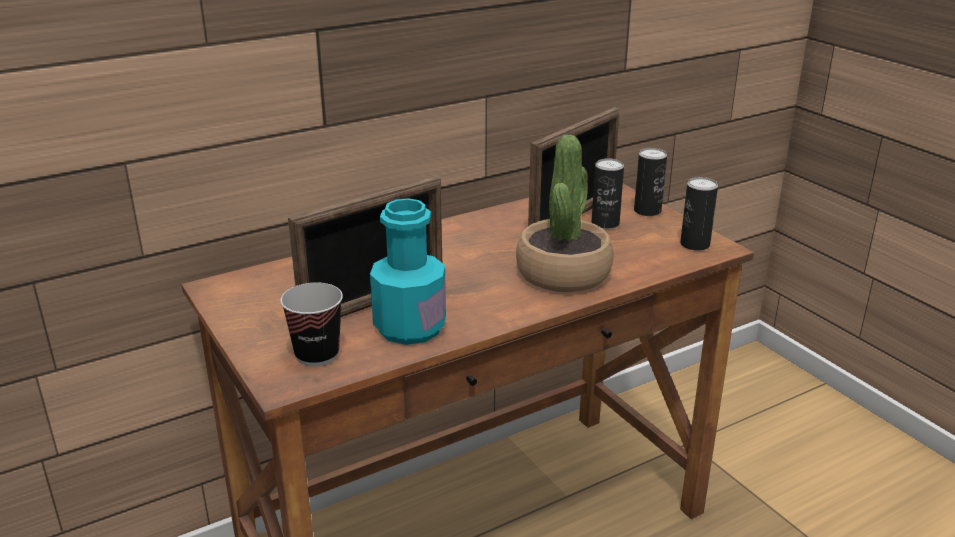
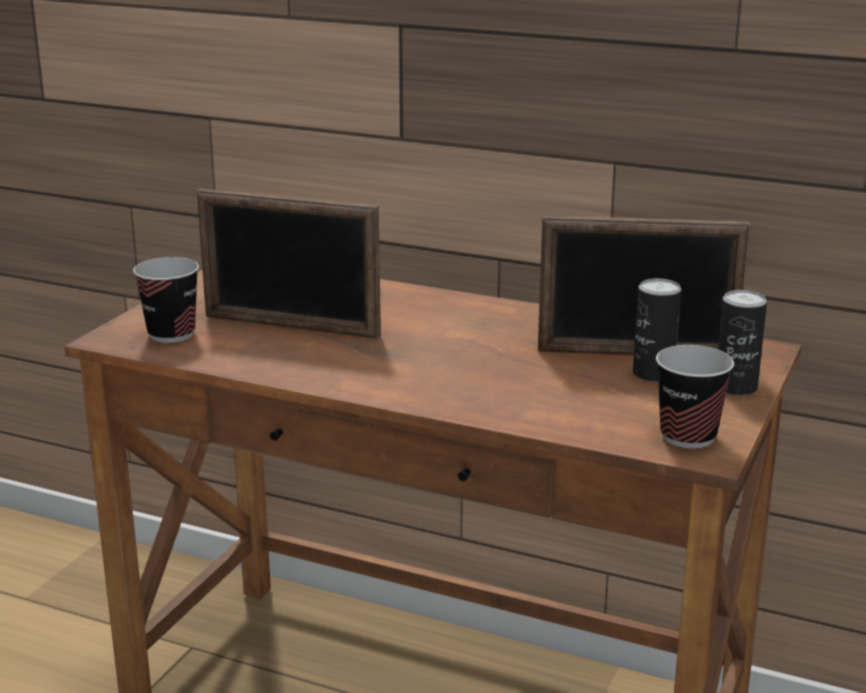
camera: 55 degrees right, 5 degrees down
turquoise bottle [370,198,446,345] -> none
potted plant [516,135,614,292] -> none
can [680,177,718,251] -> cup [656,345,734,449]

